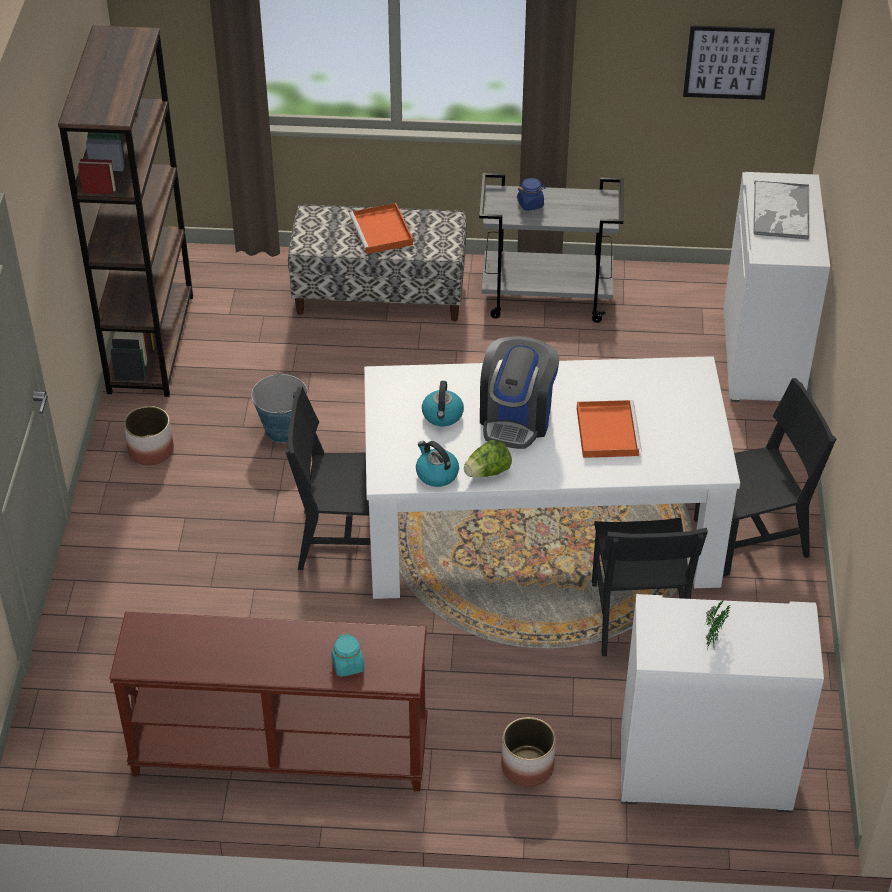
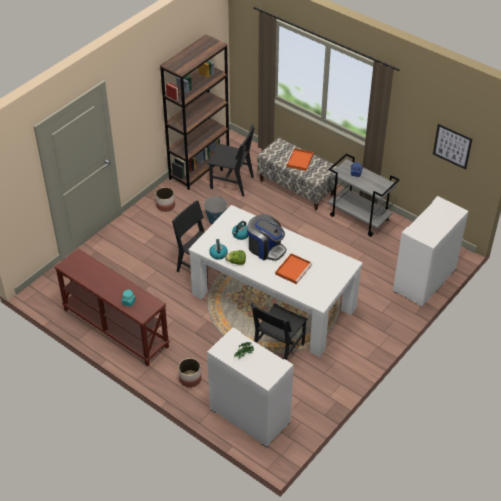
camera: 35 degrees right, 0 degrees up
coffee machine [480,336,559,449] -> coffee machine turned 105 degrees counterclockwise [247,214,287,261]
black chair [694,378,836,577] -> black chair moved to [208,124,255,196]
tray [753,181,809,240] -> none

